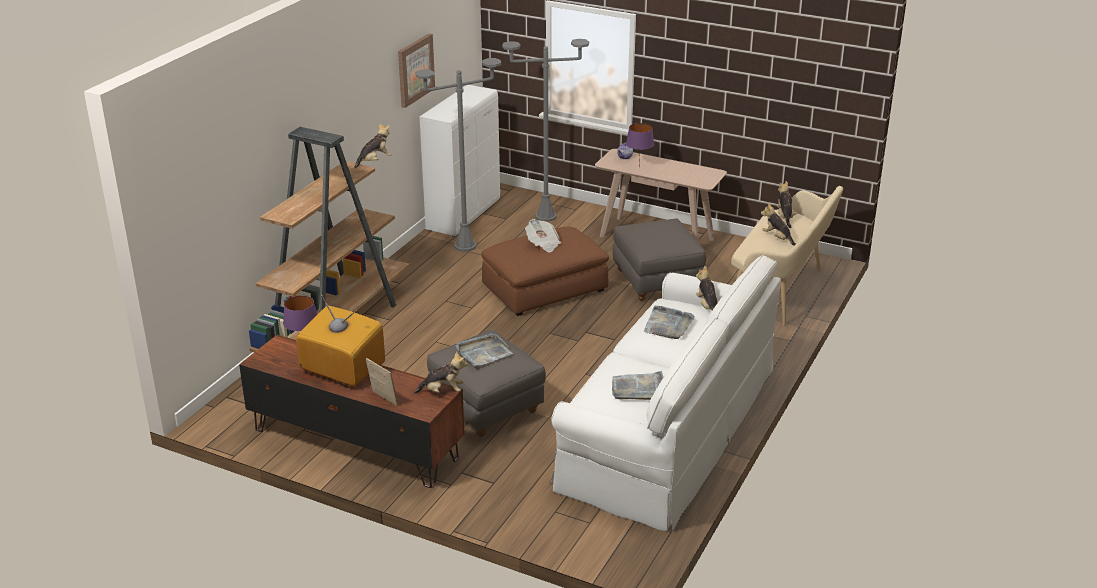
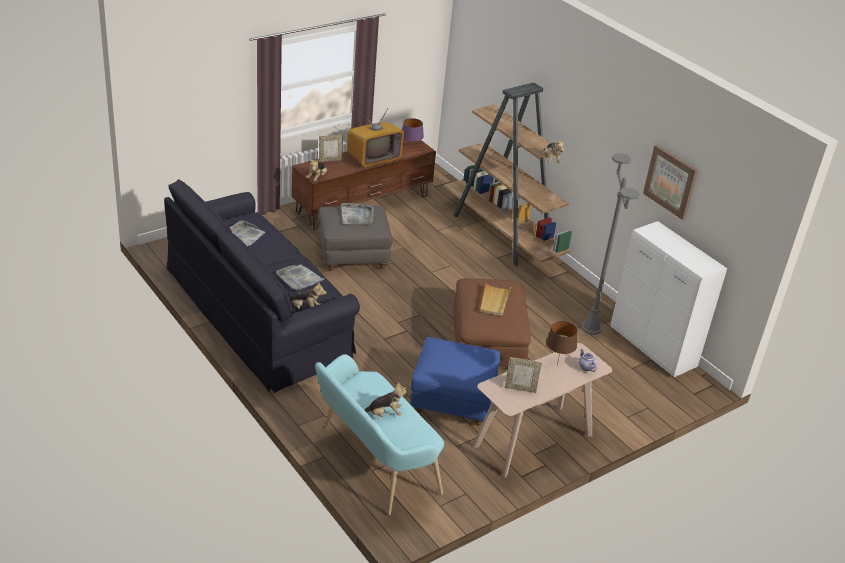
camera: 115 degrees right, 5 degrees up
grey floor lamp [502,39,589,222] -> none
newspaper [525,219,561,252] -> beige tray [480,283,511,316]
white sofa [551,255,781,531] -> black sofa [164,179,360,393]
grey ottoman [613,218,706,301] -> blue ottoman [411,337,501,426]
purple table lamp [626,123,654,165] -> brown table lamp [546,321,577,365]
beige bench [731,186,843,326] -> turquoise bench [315,354,444,515]
plush toy [777,181,797,228] -> none
none -> picture frame [505,357,542,393]

